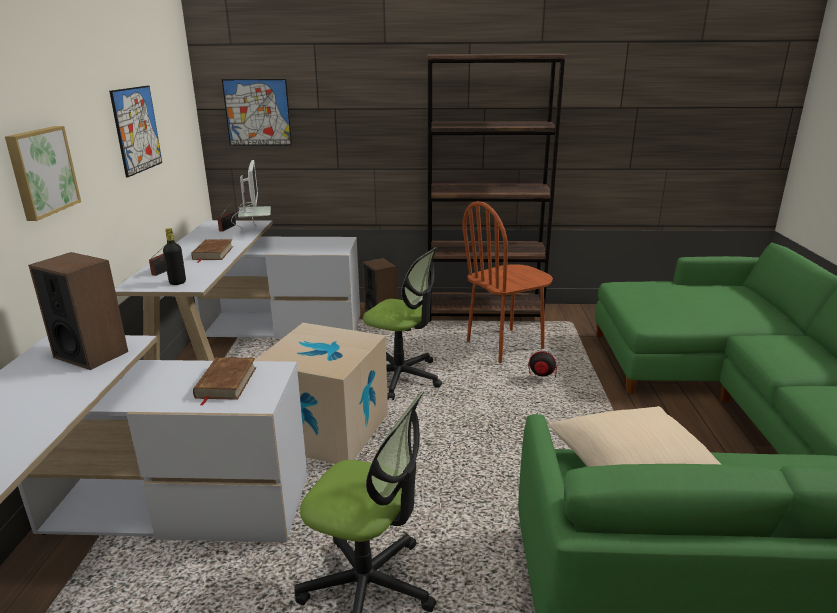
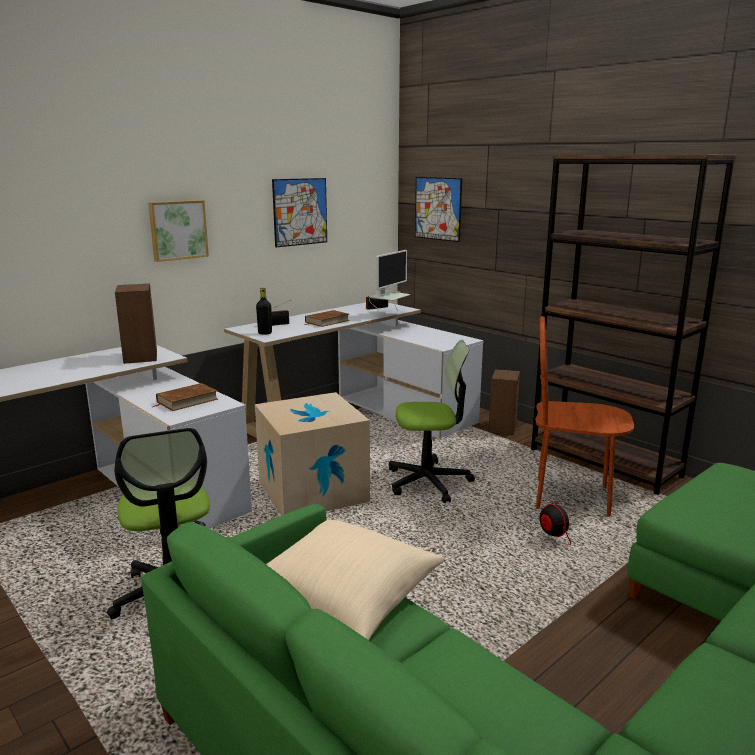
camera: 45 degrees right, 5 degrees down
office chair [363,247,442,400] -> office chair turned 75 degrees counterclockwise [389,340,475,503]

